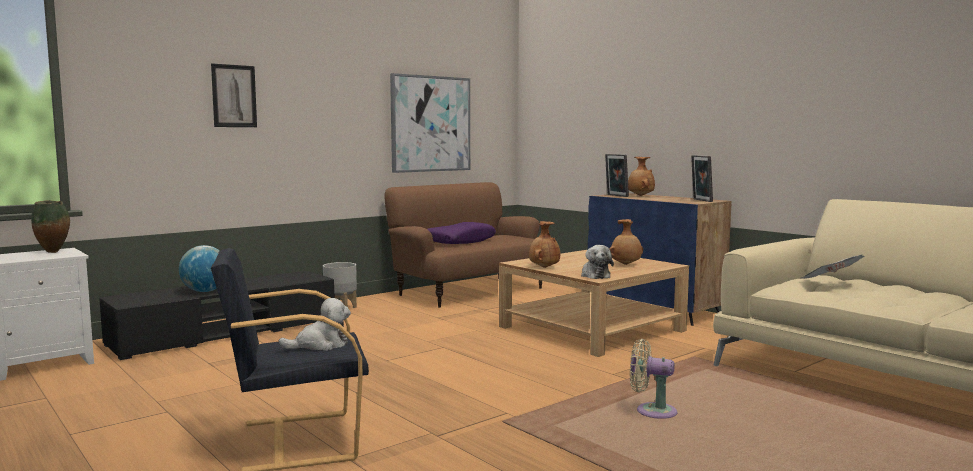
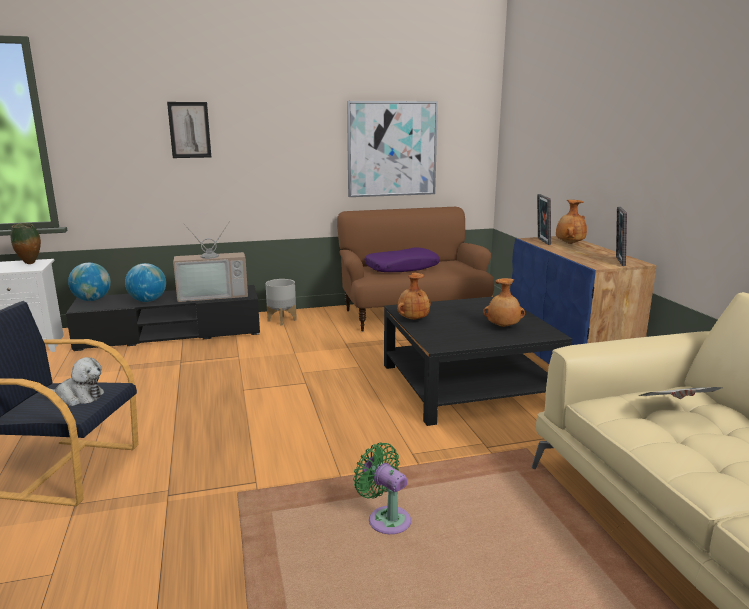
camera: 25 degrees right, 10 degrees up
beige coffee table [499,250,689,357] -> black coffee table [384,296,572,426]
plush toy [581,245,614,279] -> none
beige fan [630,339,678,419] -> green fan [353,443,411,534]
none -> globe [68,263,111,301]
none -> television [173,221,248,302]

